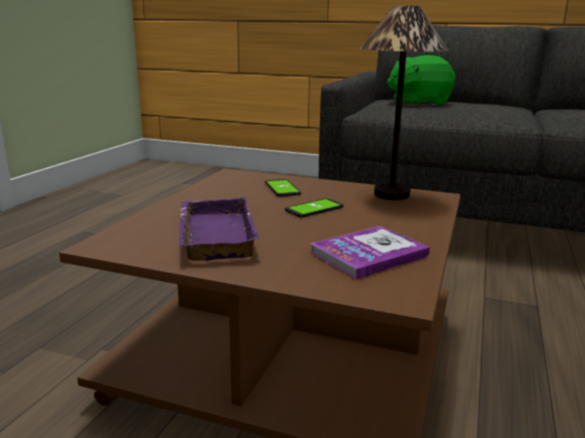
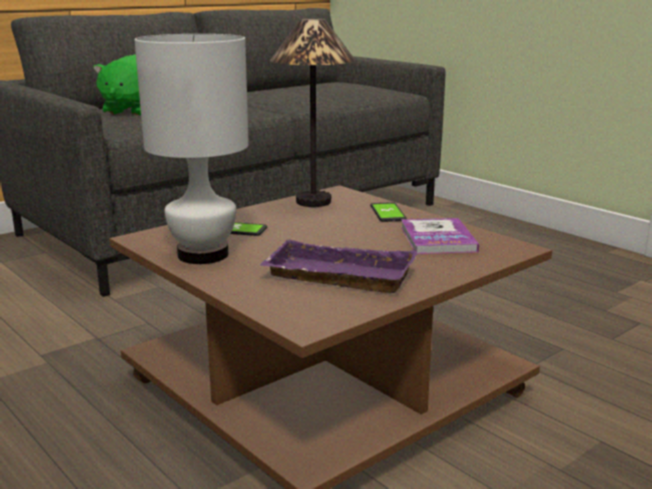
camera: 60 degrees left, 0 degrees up
phone [285,198,344,218] -> phone moved to [370,202,407,222]
none -> white table lamp [135,34,249,264]

